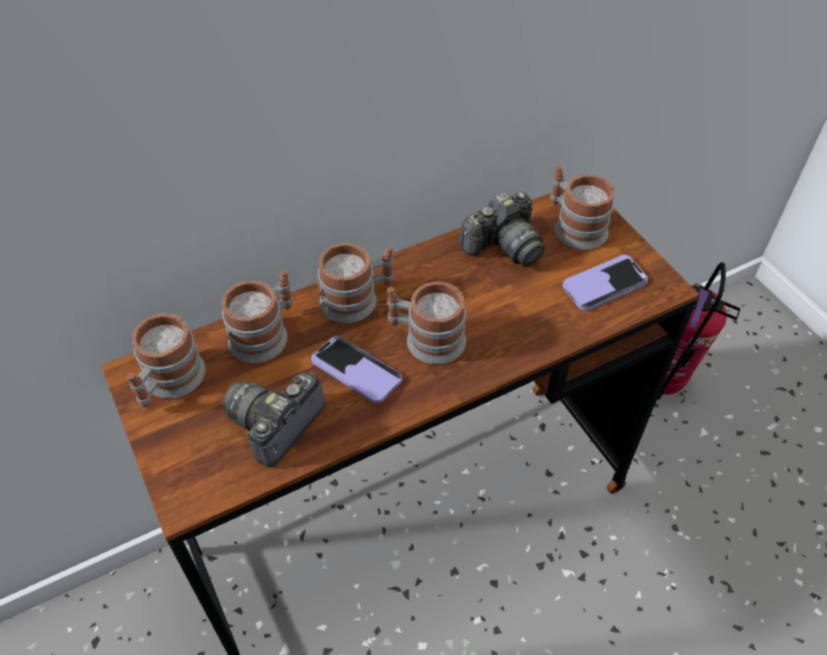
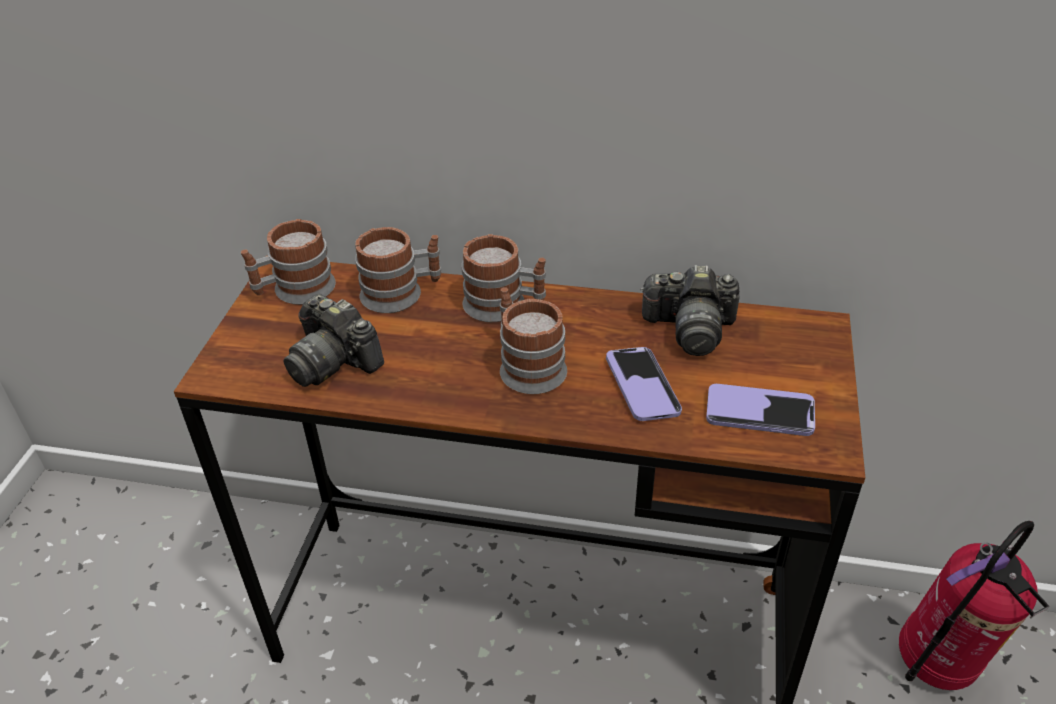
camera: 40 degrees right, 10 degrees down
camera [222,372,325,468] -> camera turned 120 degrees counterclockwise [283,294,384,387]
phone [311,336,402,403] -> phone moved to [606,347,682,421]
mug [550,166,615,250] -> none

